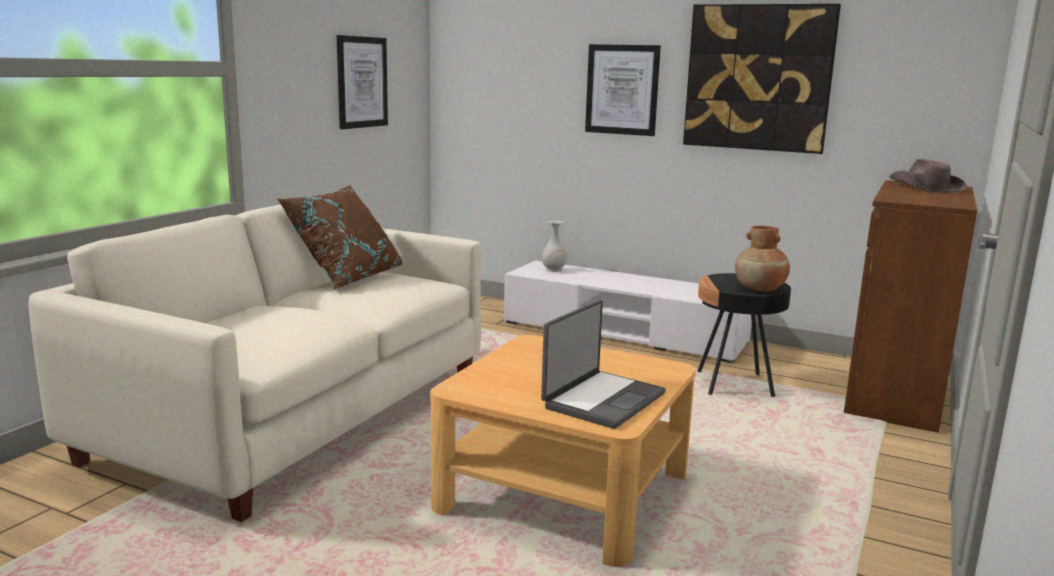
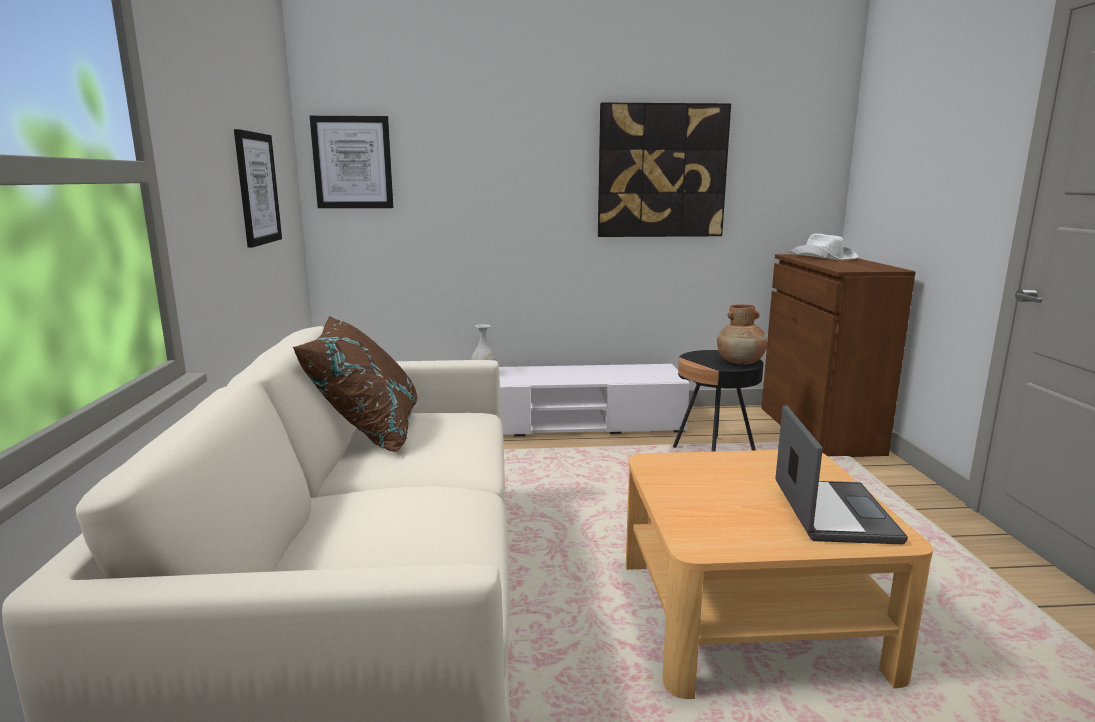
camera: 30 degrees left, 0 degrees up
picture [585,44,661,136] -> picture moved to [310,116,393,208]
brown hat [889,158,967,193] -> white hat [789,234,858,260]

